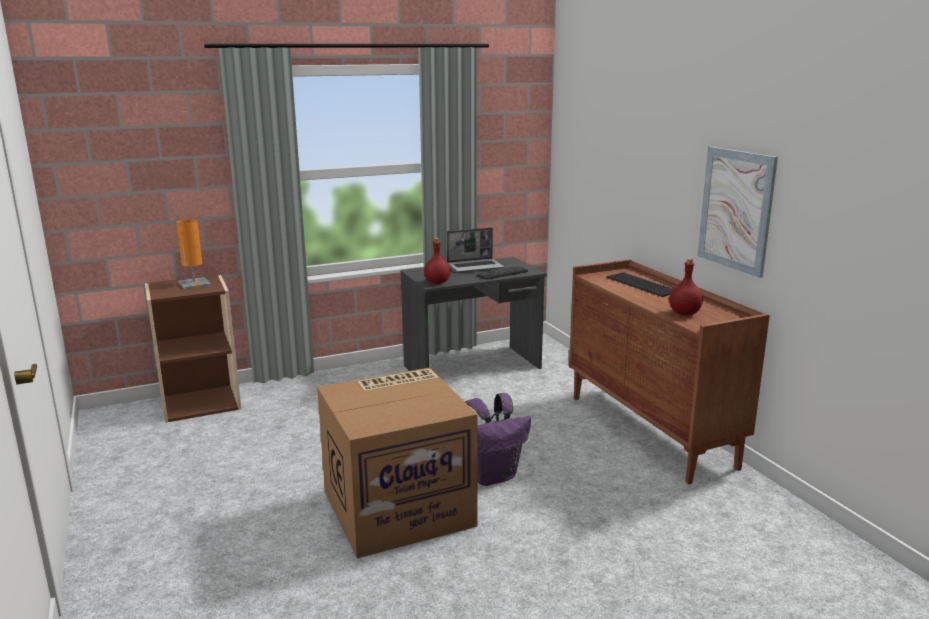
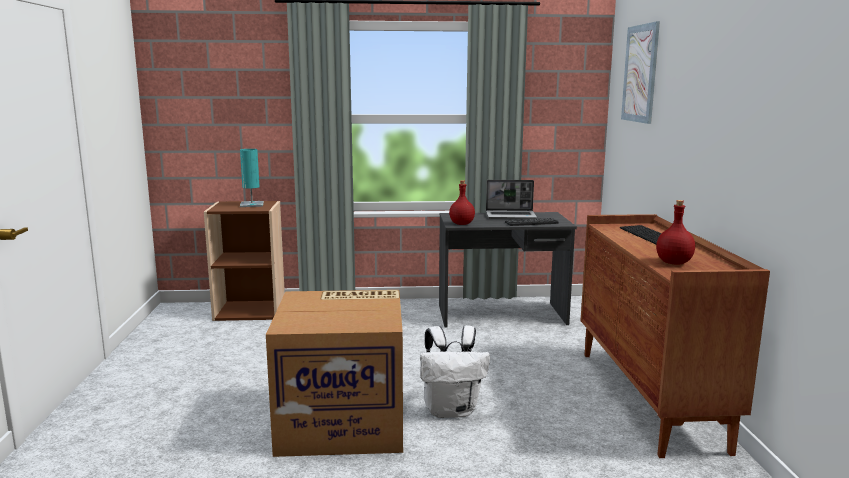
camera: 20 degrees right, 5 degrees down
orange table lamp [176,219,211,289] -> turquoise table lamp [240,149,264,207]
purple backpack [465,393,531,486] -> white backpack [420,325,490,418]
picture [697,147,778,278] -> picture moved to [621,21,660,124]

